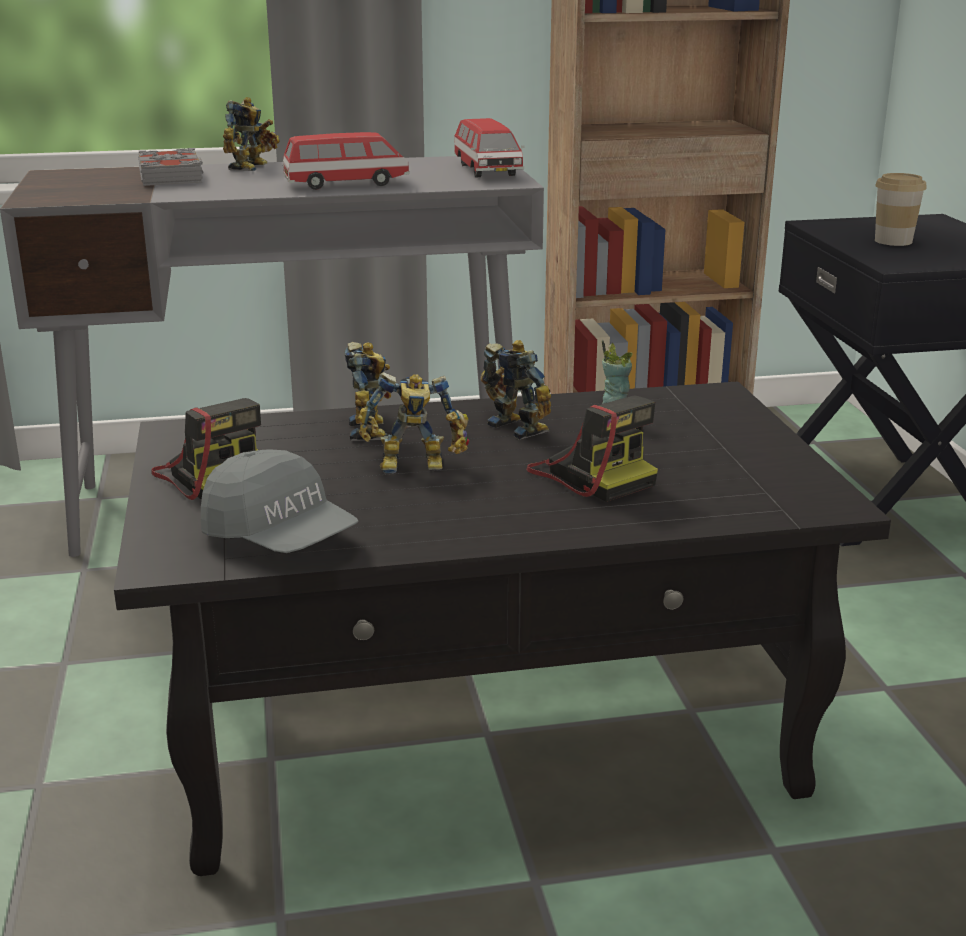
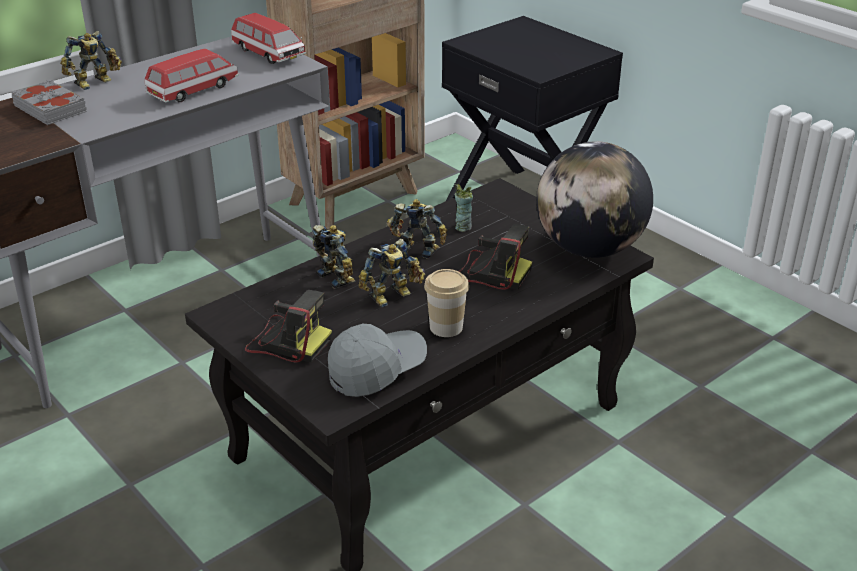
camera: 30 degrees left, 10 degrees up
grey cap [201,449,358,553] -> grey cap turned 45 degrees counterclockwise [328,324,427,397]
toy robot [223,97,280,171] -> toy robot turned 60 degrees clockwise [60,31,122,90]
cup [875,173,927,246] -> cup moved to [424,269,469,337]
none -> globe [536,141,653,258]

